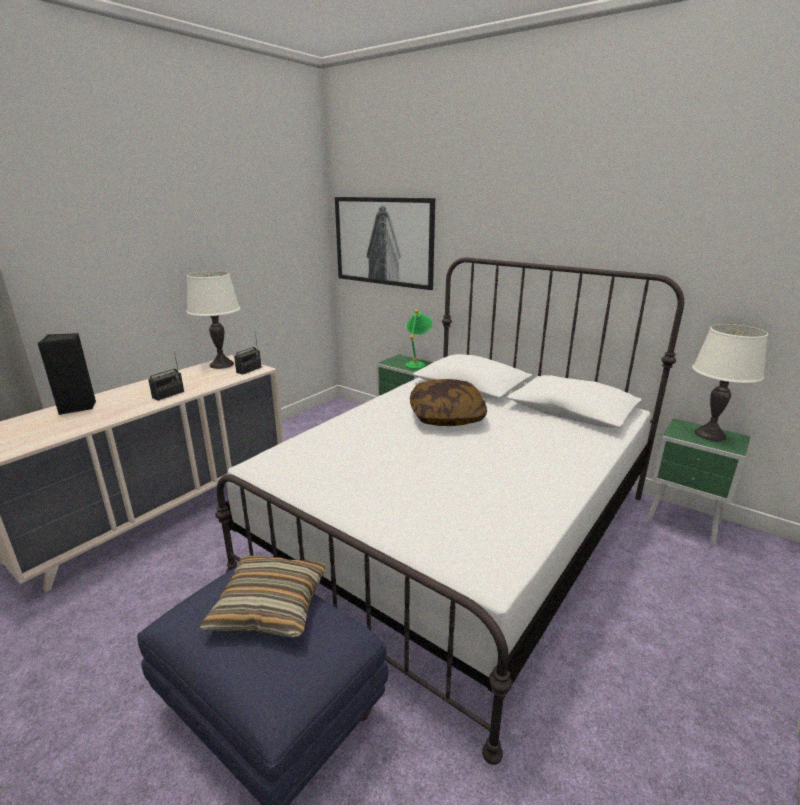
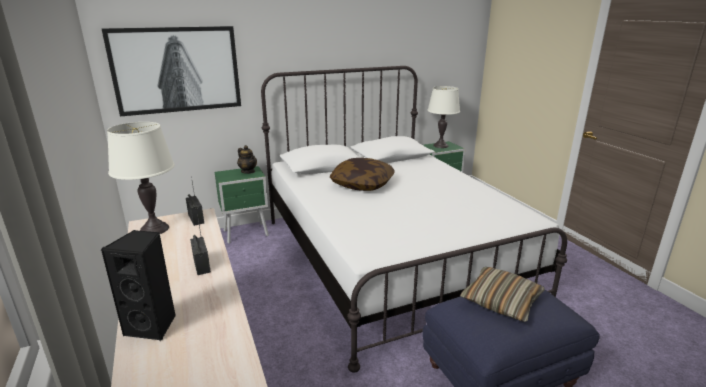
camera: 60 degrees left, 0 degrees up
green table lamp [406,309,432,370] -> teapot [237,145,257,174]

